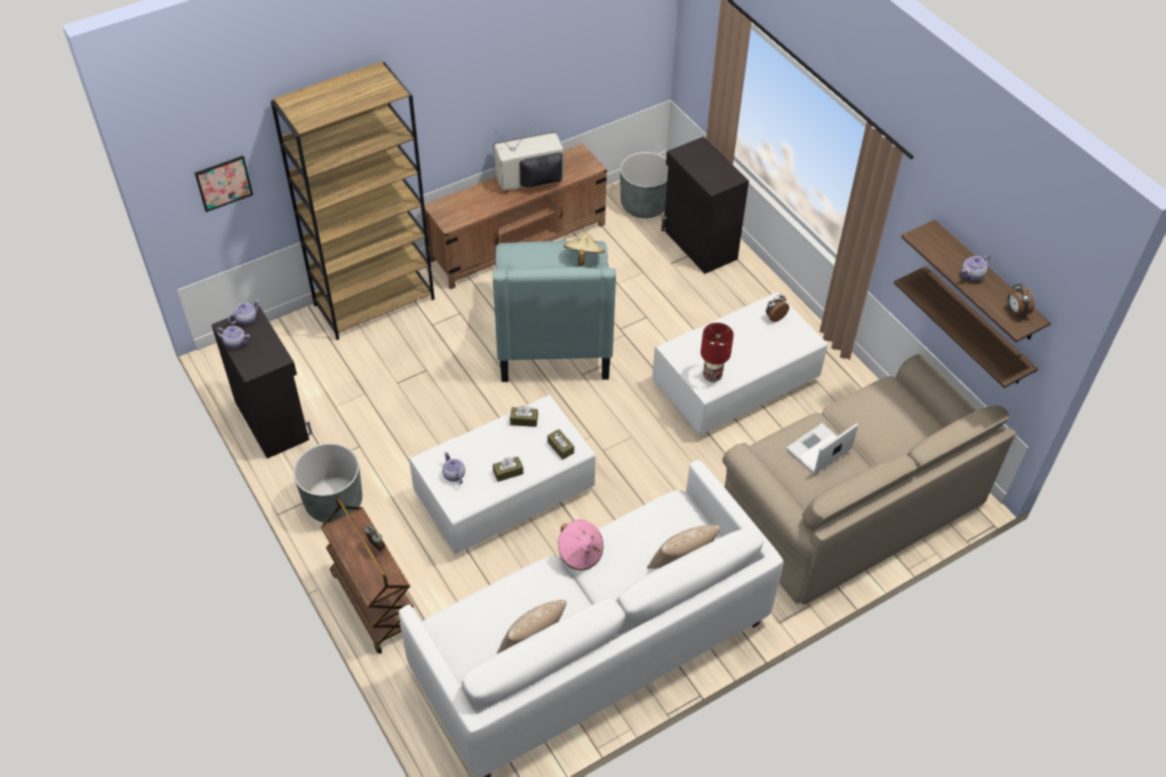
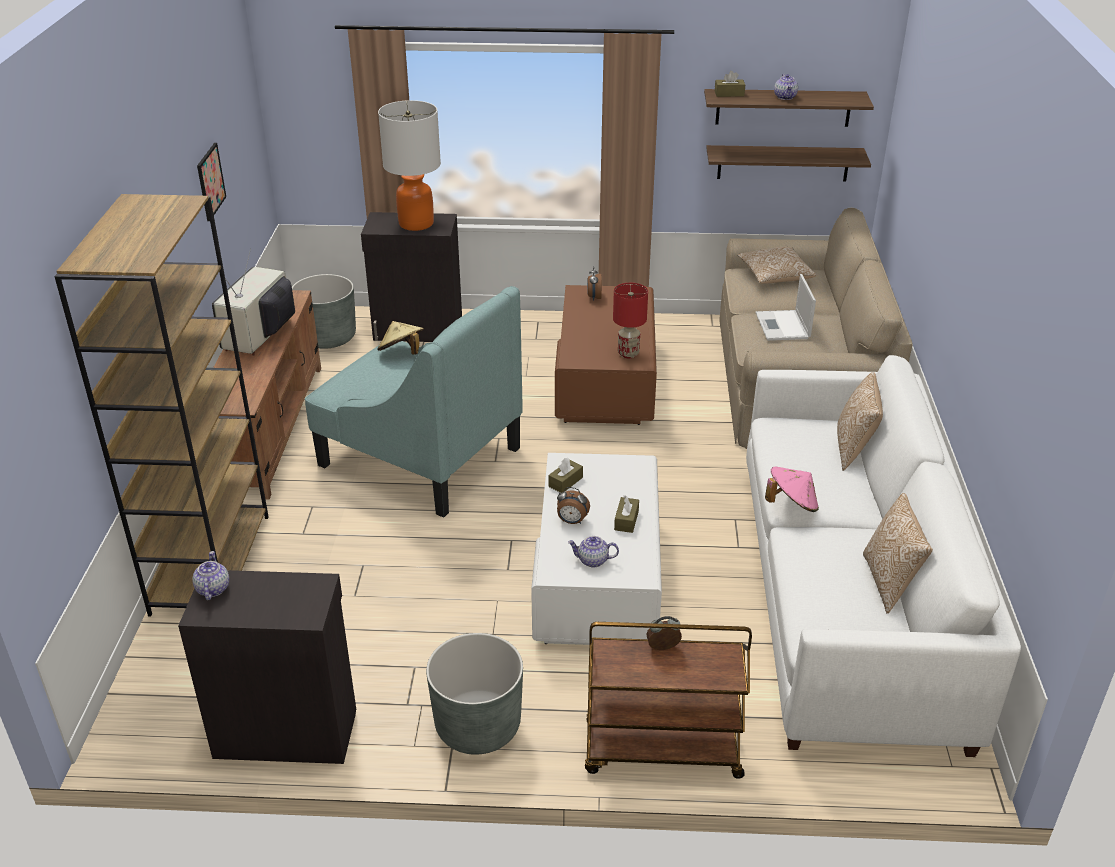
camera: 55 degrees left, 15 degrees down
picture [195,156,253,212] -> picture moved to [197,143,226,221]
teapot [216,326,250,348] -> none
brown tissue box [547,429,574,460] -> brown tissue box moved to [715,71,745,97]
white coffee table [652,292,827,435] -> brown coffee table [555,285,657,425]
alarm clock [1007,283,1035,317] -> alarm clock moved to [557,487,590,524]
none -> table lamp [378,100,441,231]
none -> pillow [738,247,816,284]

